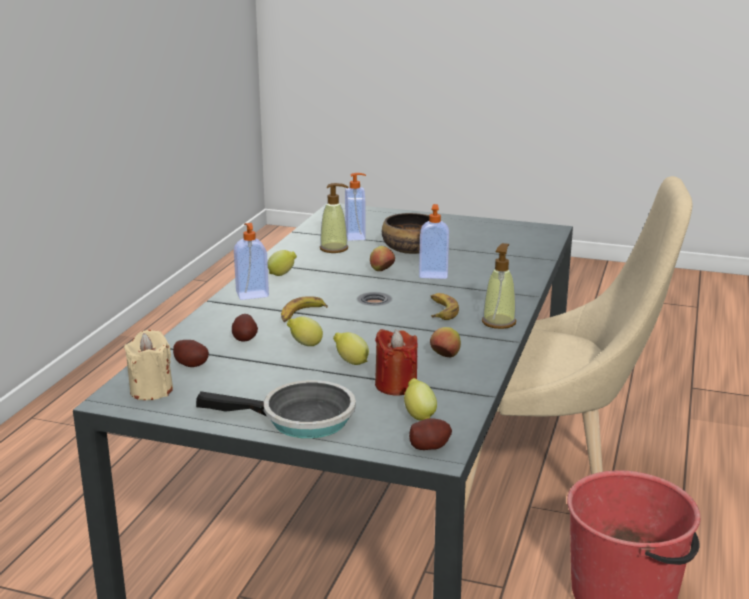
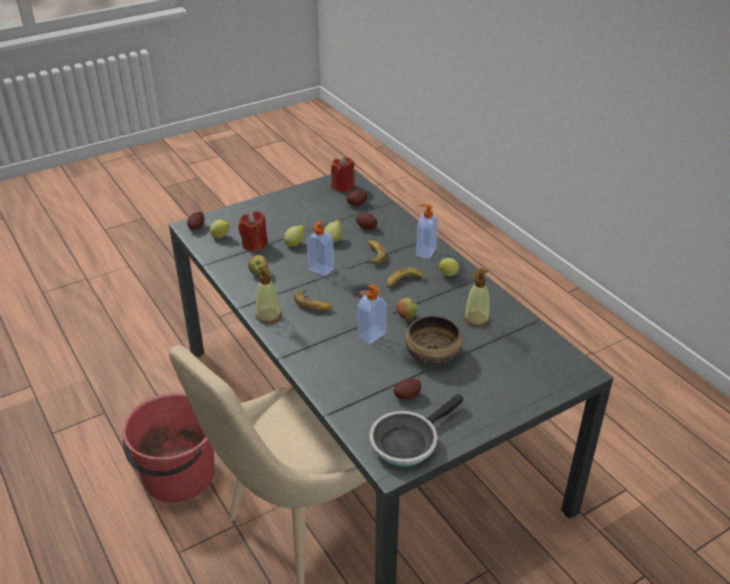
camera: 130 degrees right, 15 degrees up
beige candle [124,330,173,400] -> red candle [331,157,355,192]
frying pan [196,380,356,439] -> frying pan moved to [370,394,463,467]
soap dispenser [345,173,366,241] -> soap dispenser moved to [306,221,334,276]
none -> banana [387,267,424,287]
none -> potato [393,378,421,400]

